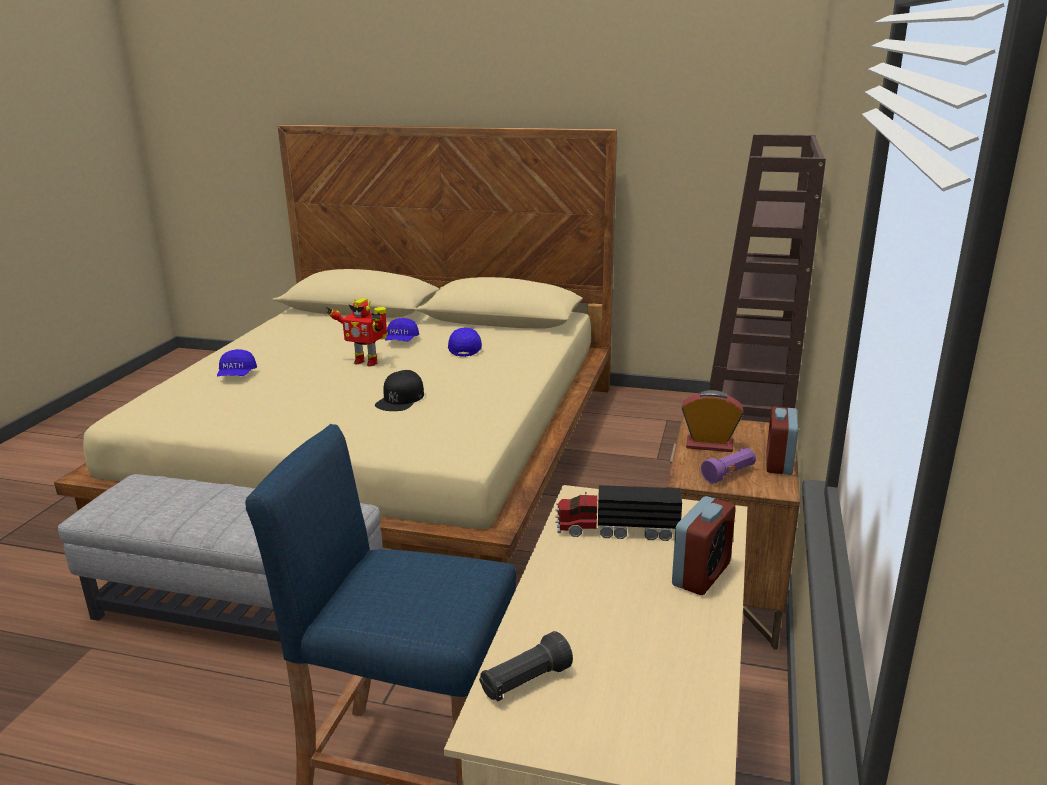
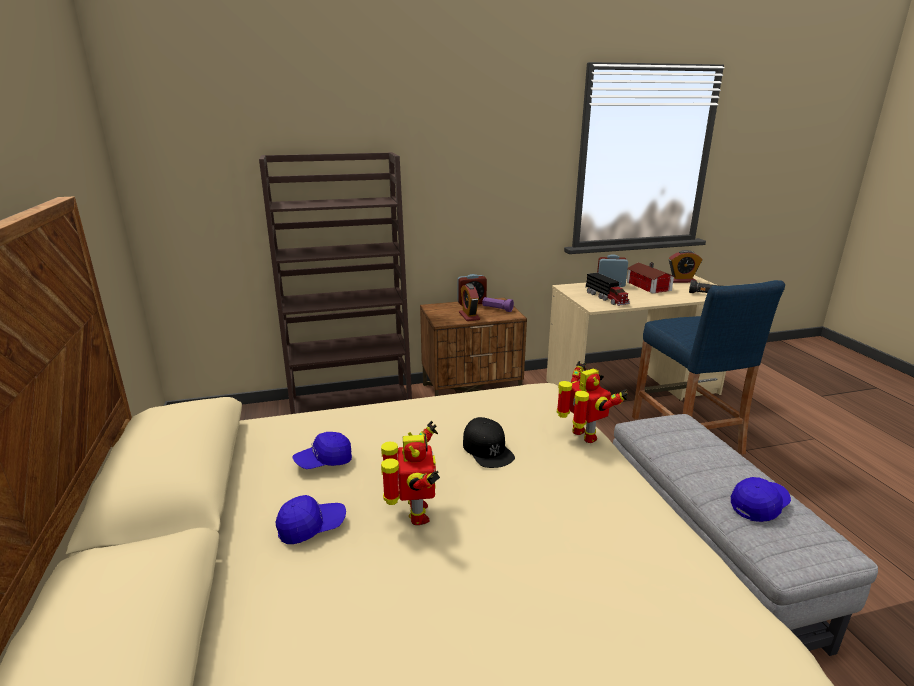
camera: 120 degrees left, 0 degrees up
blue cap [217,349,257,376] -> blue cap moved to [731,477,791,522]
black cap [375,370,424,411] -> black cap turned 75 degrees clockwise [463,417,515,468]
none -> toy robot [557,361,628,443]
none -> toy house [627,262,676,293]
none -> alarm clock [669,250,702,283]

